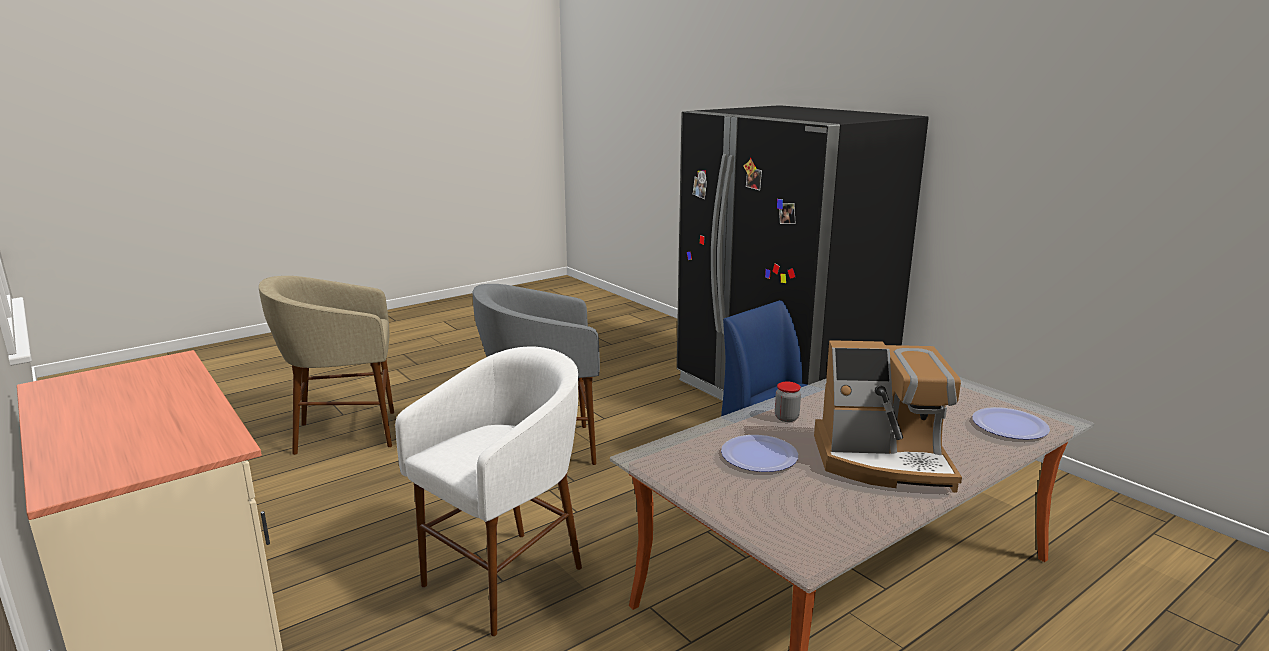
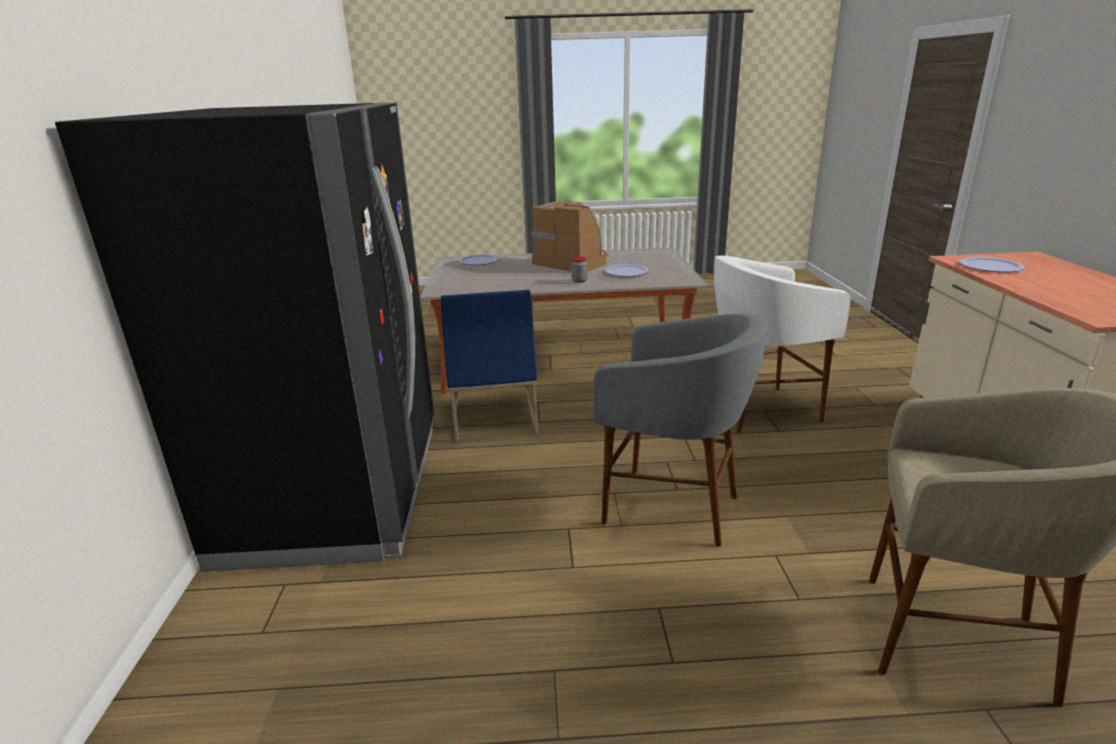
camera: 145 degrees left, 5 degrees up
none -> plate [959,257,1025,272]

